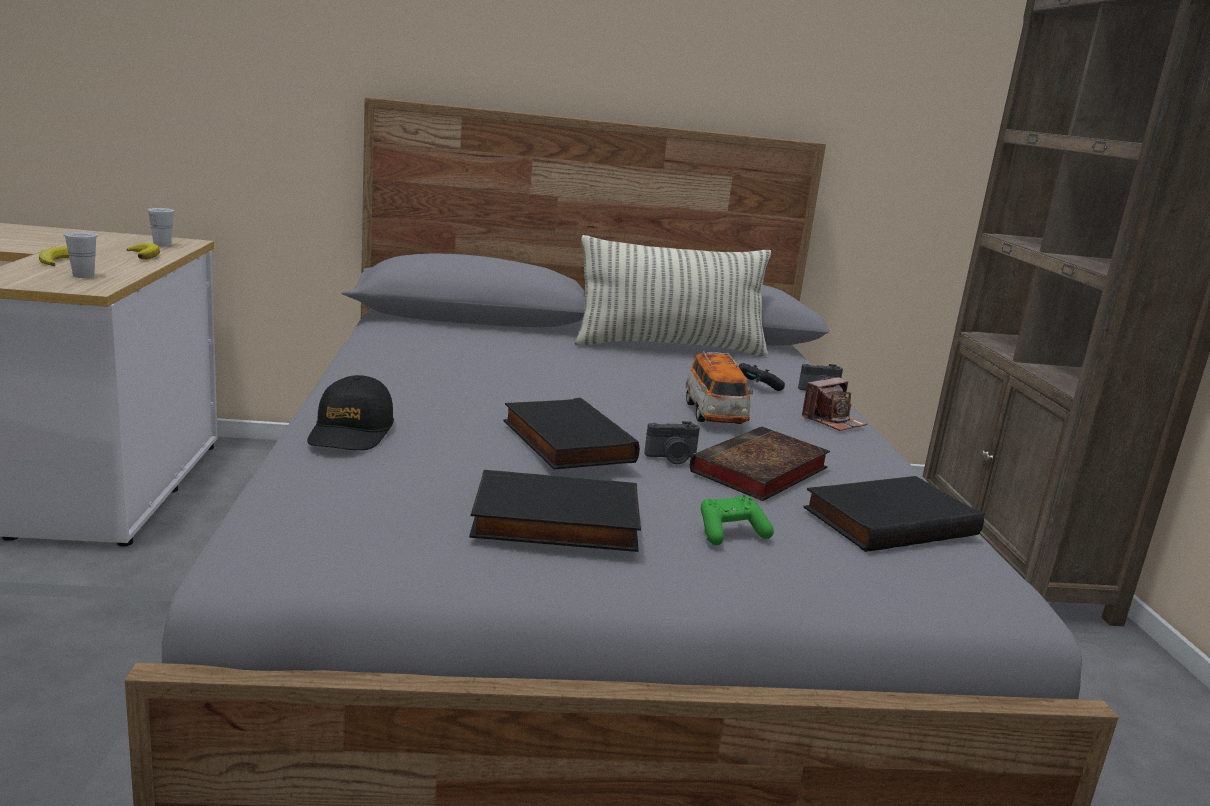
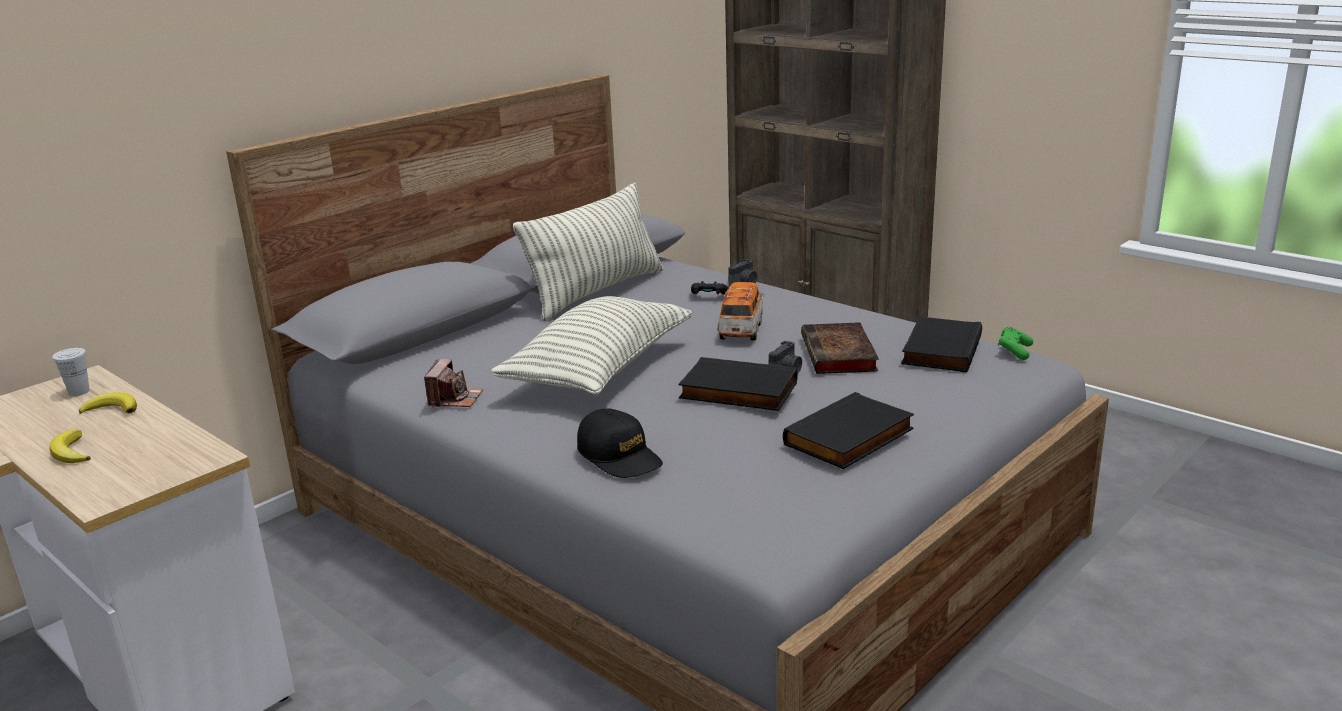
camera: 40 degrees left, 5 degrees up
white cup [64,232,98,278] -> none
toy car [685,351,753,424] -> toy car turned 120 degrees counterclockwise [717,282,764,341]
green game controller [701,495,774,545] -> green game controller moved to [998,327,1033,360]
camera [802,377,868,431] -> camera moved to [424,359,483,408]
none -> pillow [491,296,692,396]

